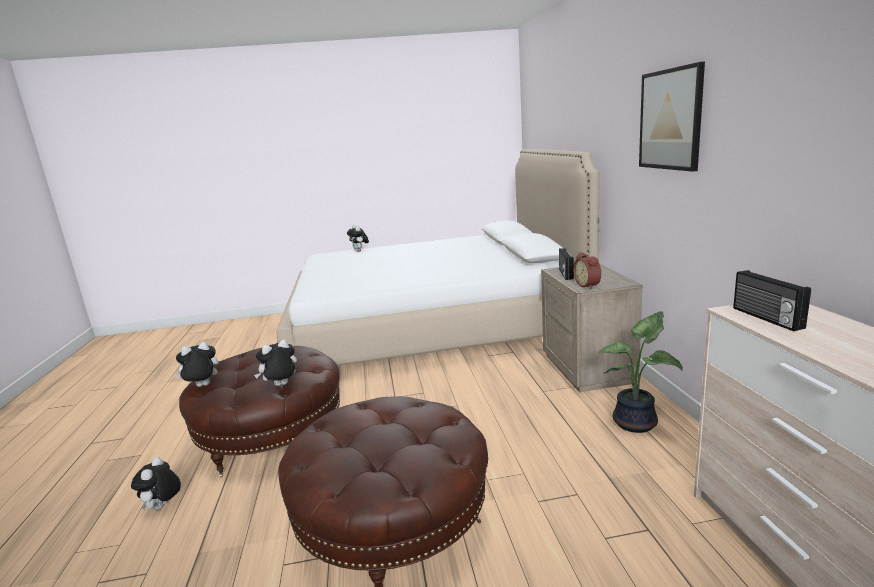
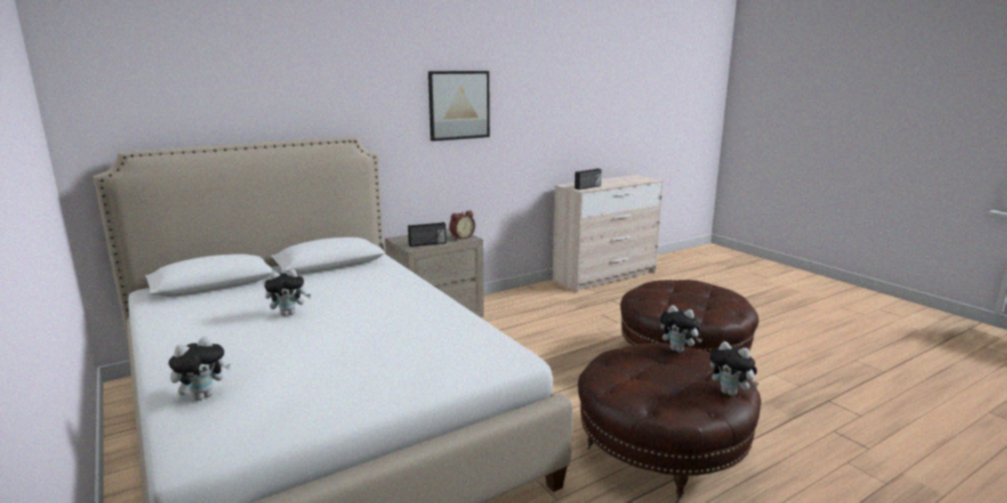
camera: 115 degrees left, 0 degrees up
plush toy [131,457,181,510] -> plush toy moved to [264,269,311,316]
potted plant [599,311,683,433] -> none

